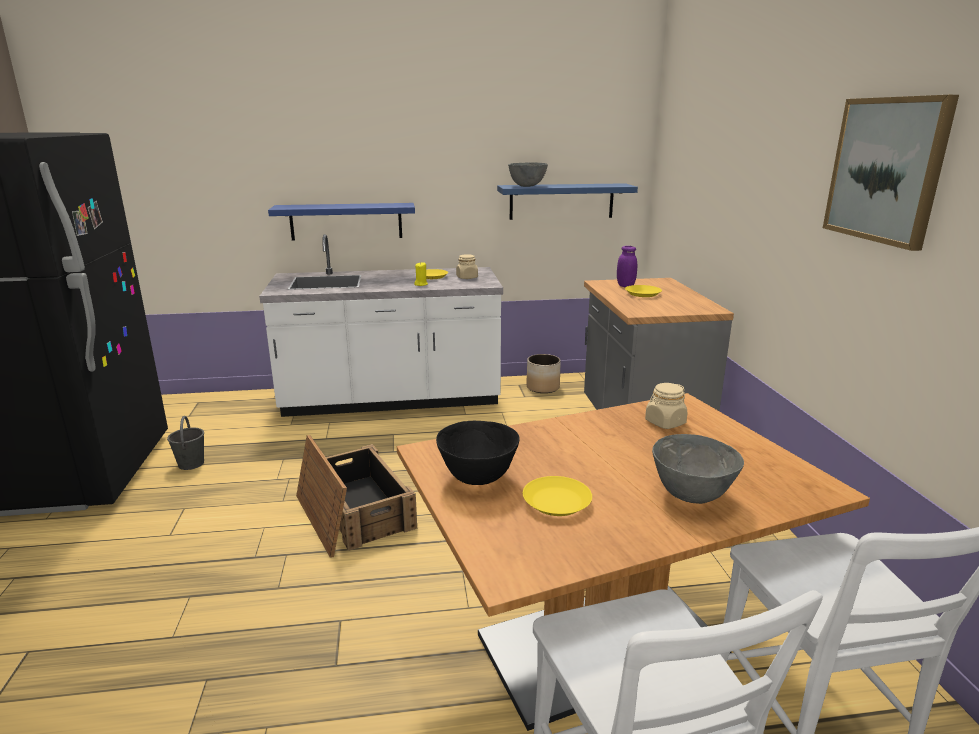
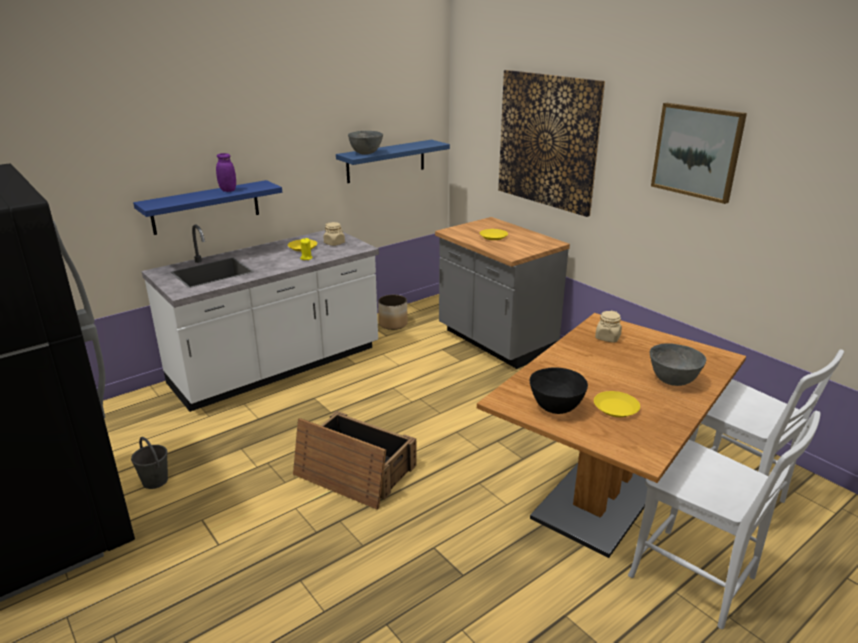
camera: 30 degrees left, 5 degrees up
purple jar [617,246,637,287] -> purple jar moved to [216,153,236,192]
none -> picture [498,70,605,217]

